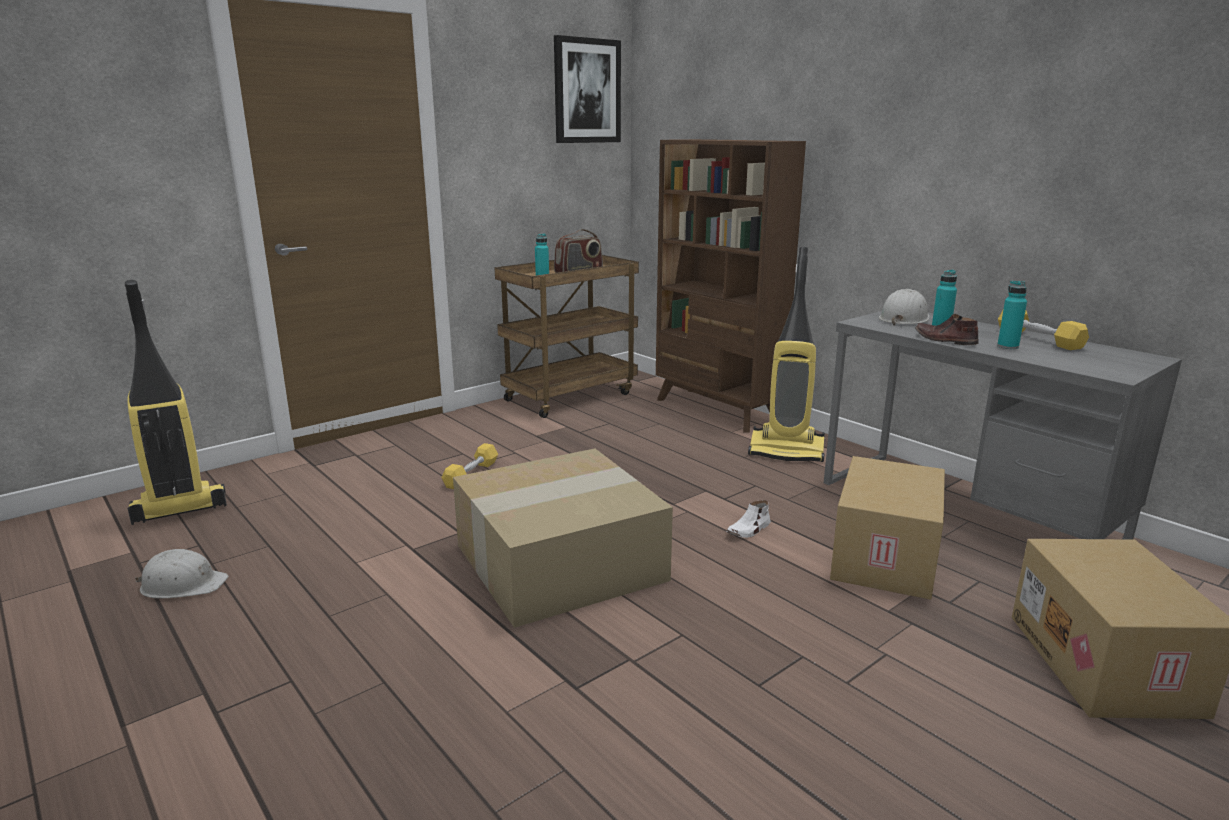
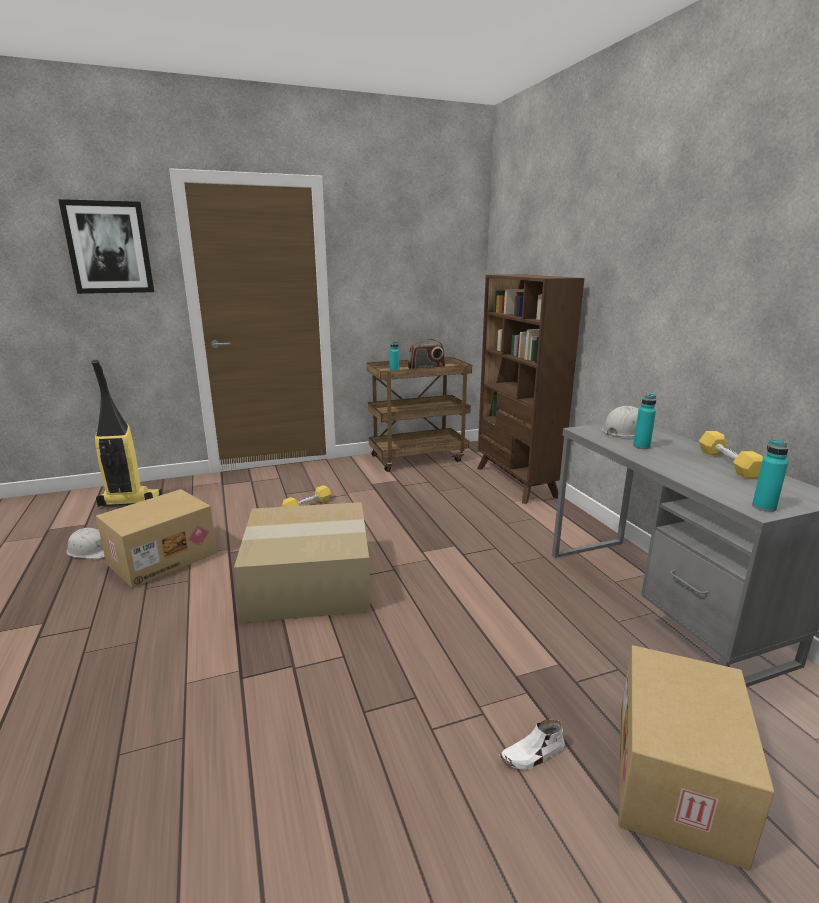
camera: 20 degrees right, 0 degrees up
picture [554,35,621,143] -> picture moved to [58,199,154,294]
white shoe [726,500,771,538] -> white shoe moved to [500,720,565,770]
vacuum cleaner [748,247,825,462] -> none
cardboard box [830,456,945,600] -> cardboard box moved to [96,489,217,588]
brown shoe [915,314,979,345] -> none
turquoise bottle [997,281,1027,349] -> turquoise bottle moved to [752,439,788,512]

